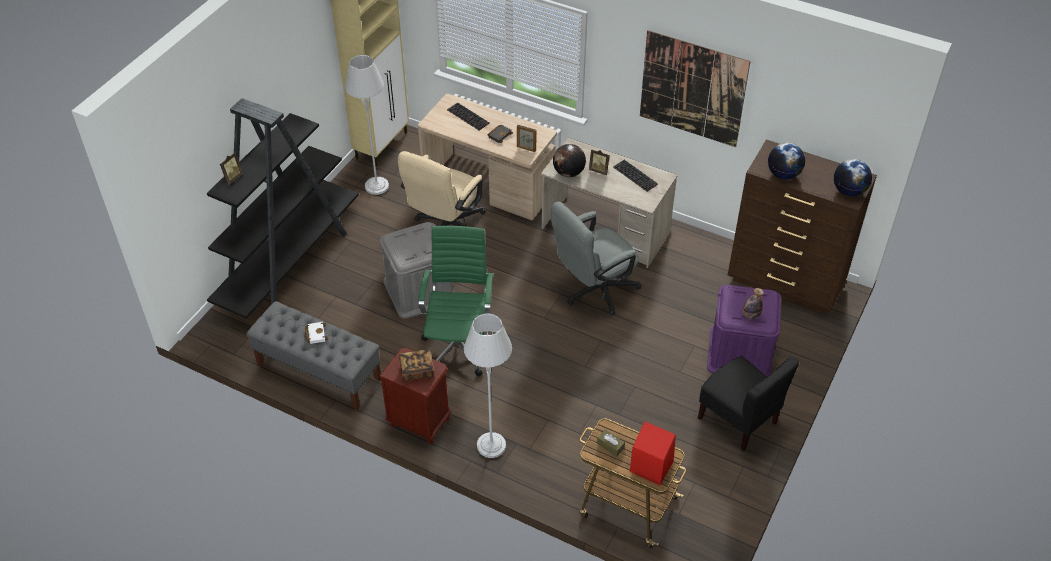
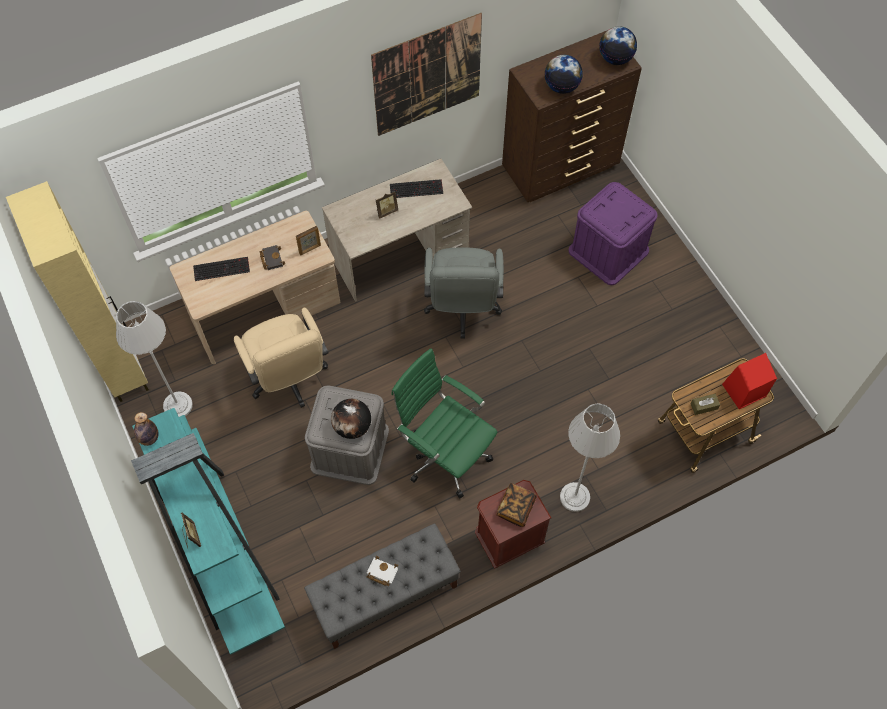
camera: 55 degrees left, 15 degrees up
black bookcase [207,98,359,319] -> turquoise bookcase [131,408,285,655]
globe [553,144,586,177] -> globe moved to [331,399,371,439]
black chair [698,356,799,451] -> none
bottle [743,288,764,320] -> bottle moved to [134,412,159,446]

